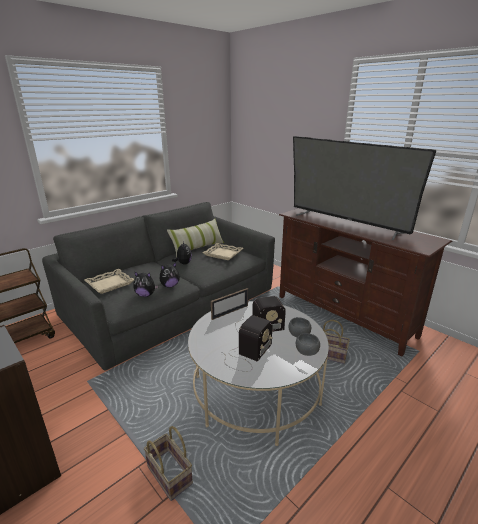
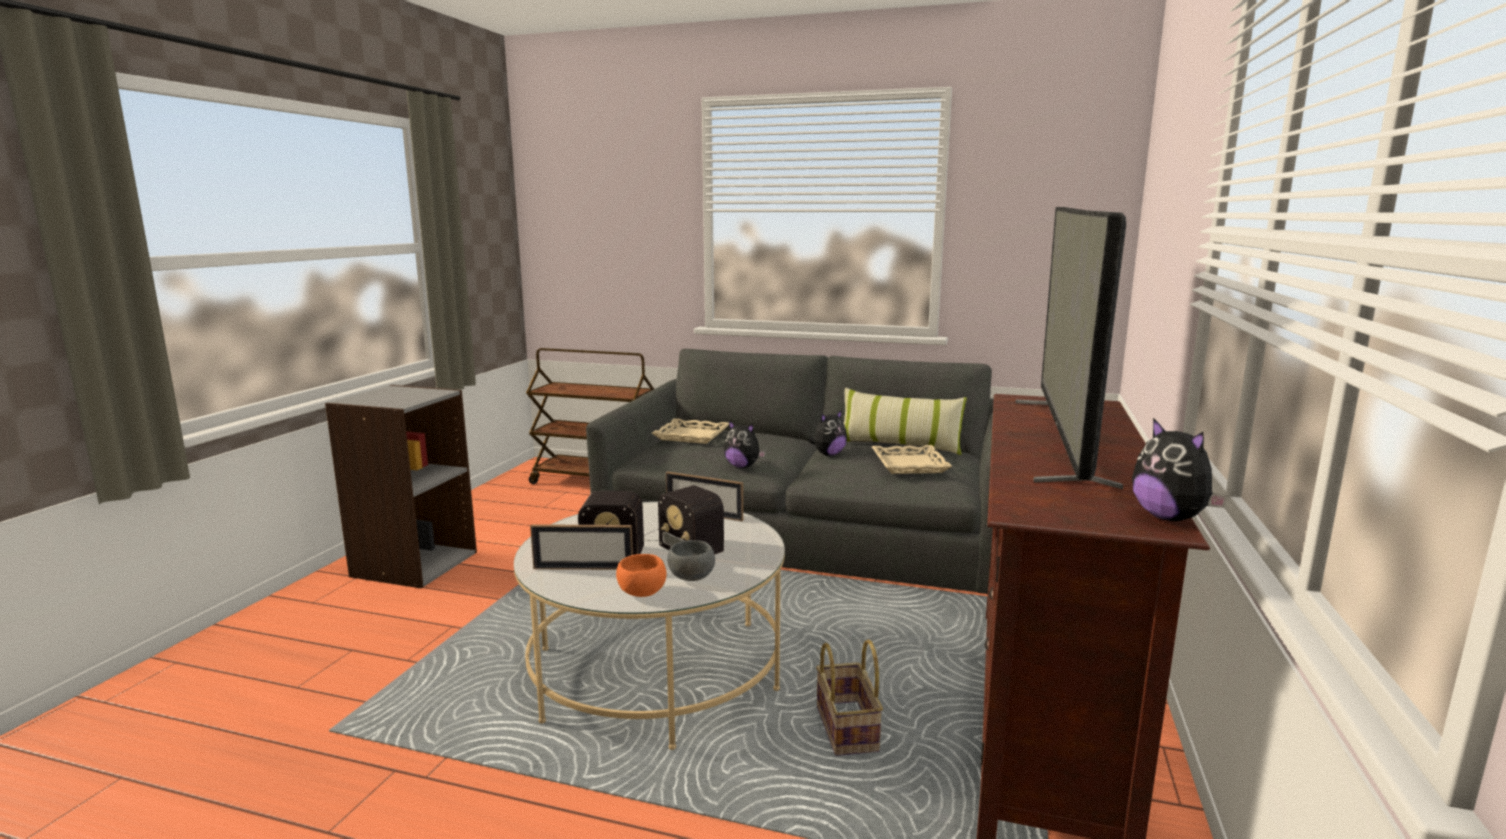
camera: 60 degrees right, 10 degrees down
plush toy [133,272,159,297] -> plush toy moved to [1132,418,1228,521]
basket [144,426,193,501] -> none
grey bowl [296,333,320,356] -> orange bowl [616,554,666,597]
none -> picture frame [530,524,633,570]

